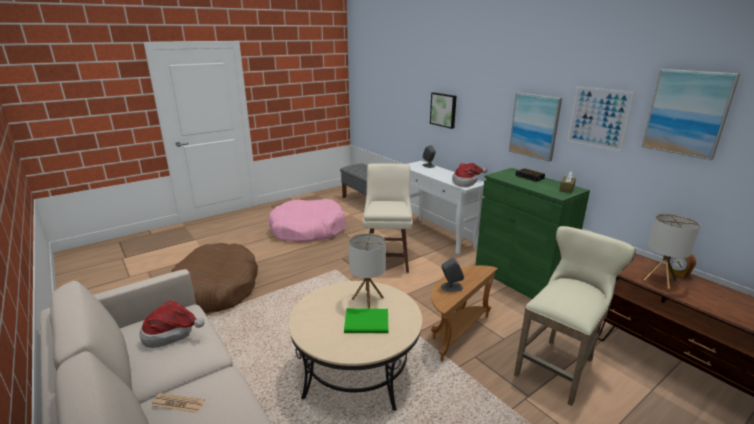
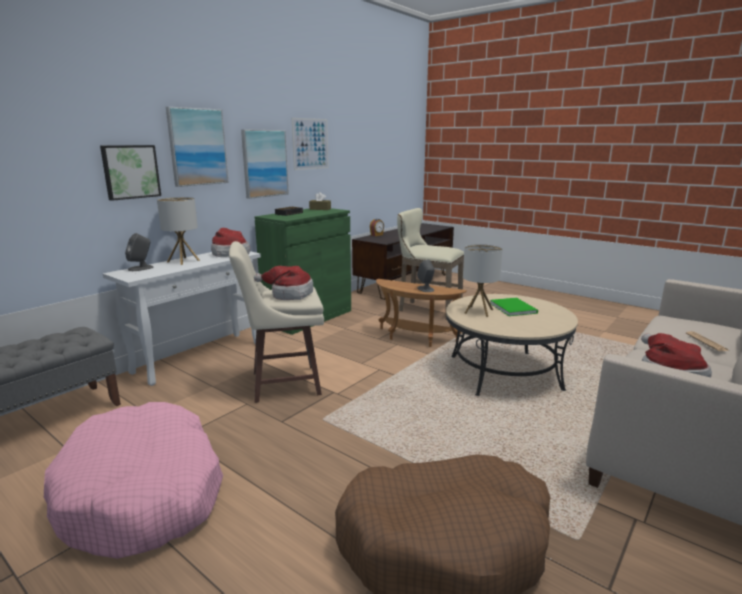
camera: 105 degrees left, 5 degrees down
picture [642,69,740,160] -> picture moved to [166,107,229,187]
table lamp [643,214,700,289] -> table lamp moved to [157,197,200,265]
none -> hat [254,266,313,300]

